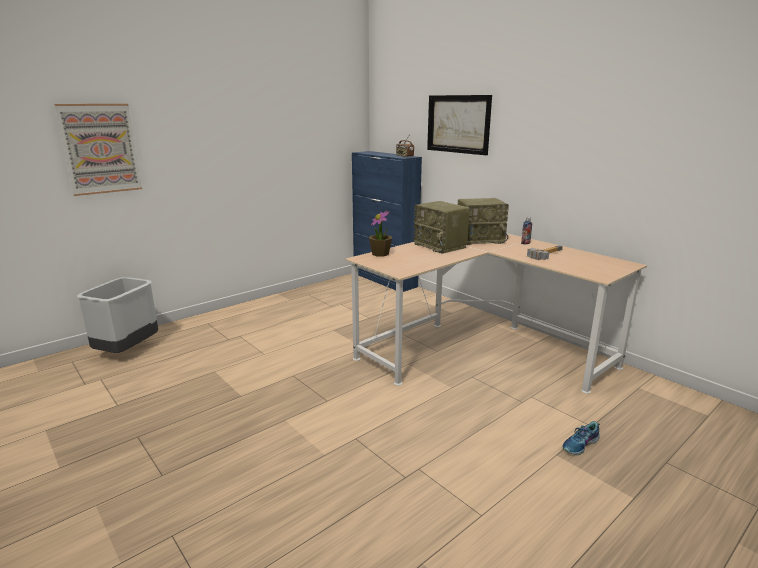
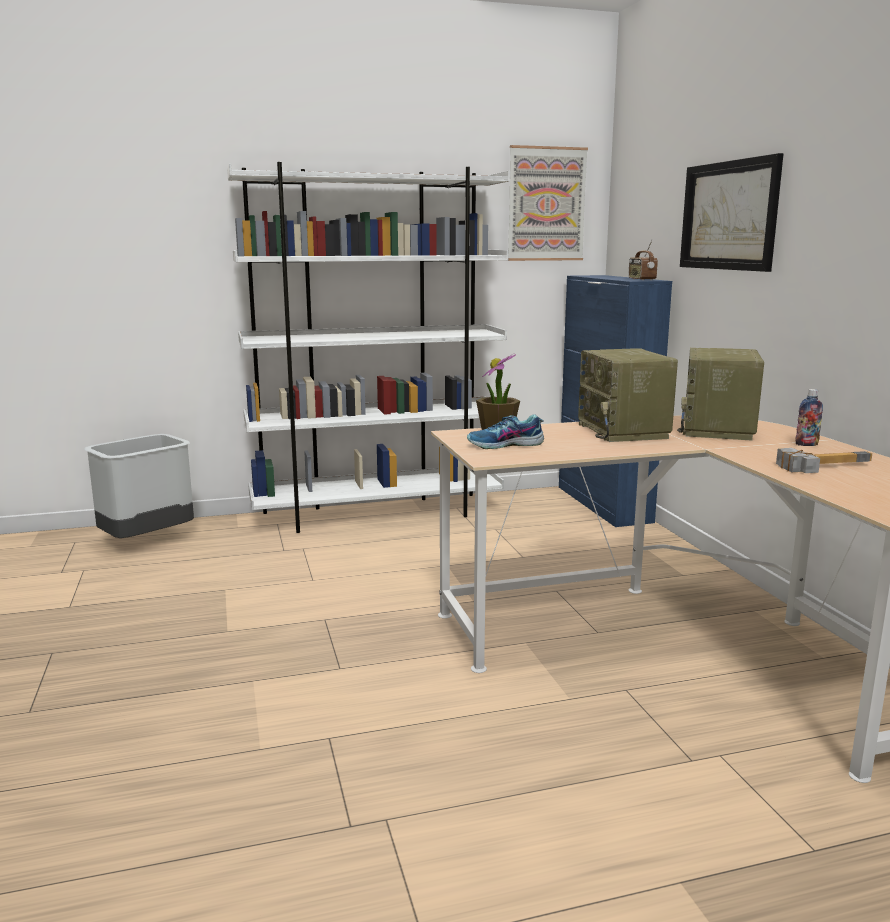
camera: 25 degrees right, 5 degrees down
picture [55,104,142,196] -> picture moved to [508,145,588,261]
radio [458,198,509,245] -> radio turned 90 degrees clockwise [677,348,764,441]
shoe [562,421,600,455] -> shoe moved to [467,414,544,449]
none -> white bookcase [227,162,510,533]

